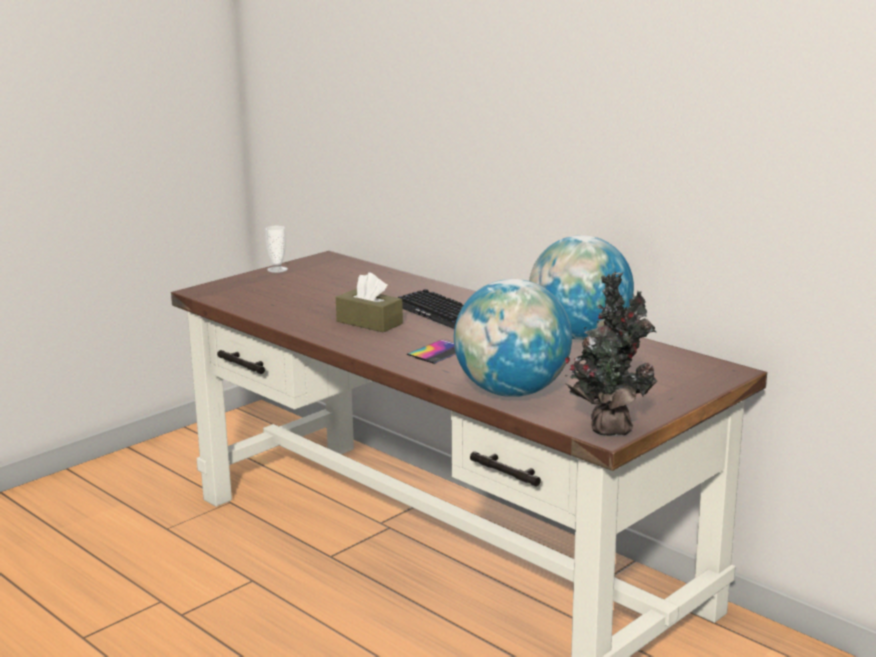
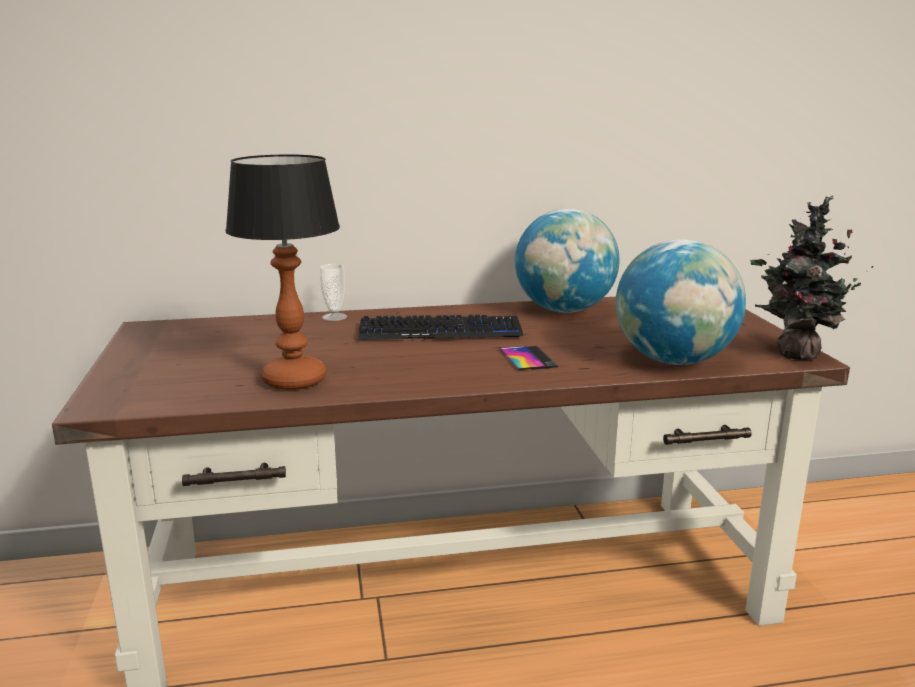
camera: 55 degrees left, 0 degrees up
cup [265,226,288,273] -> cup moved to [320,264,347,321]
brown tissue box [336,272,403,332] -> none
none -> table lamp [225,155,340,390]

